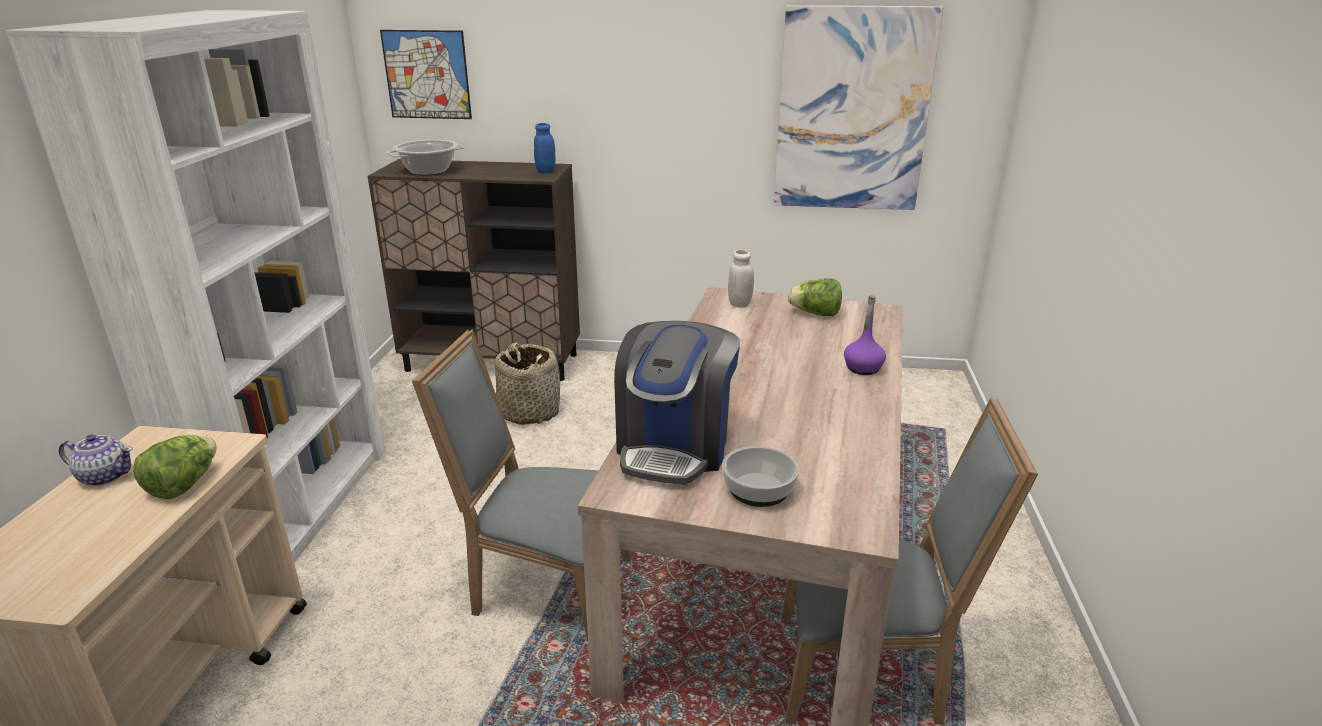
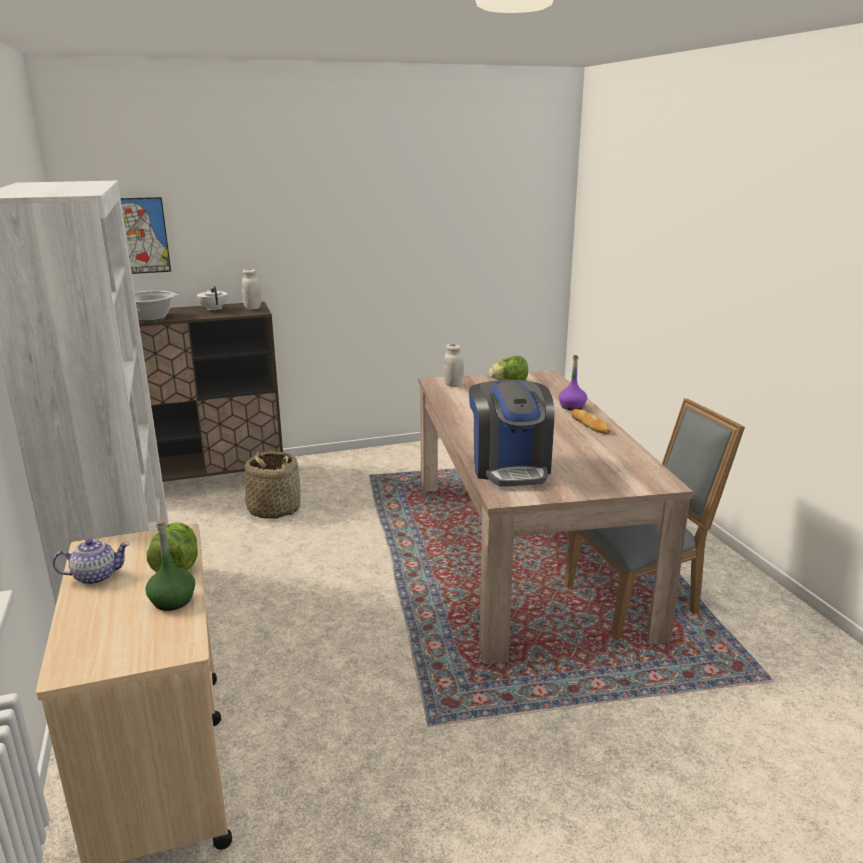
camera: 25 degrees left, 5 degrees down
grey chair [412,329,632,642] -> none
blue jar [534,123,555,173] -> white jar [242,269,261,310]
bowl [722,446,799,507] -> none
picture [774,5,943,210] -> none
none -> green bottle [145,520,195,611]
none -> white teapot [197,286,228,311]
none -> bread [571,409,611,434]

